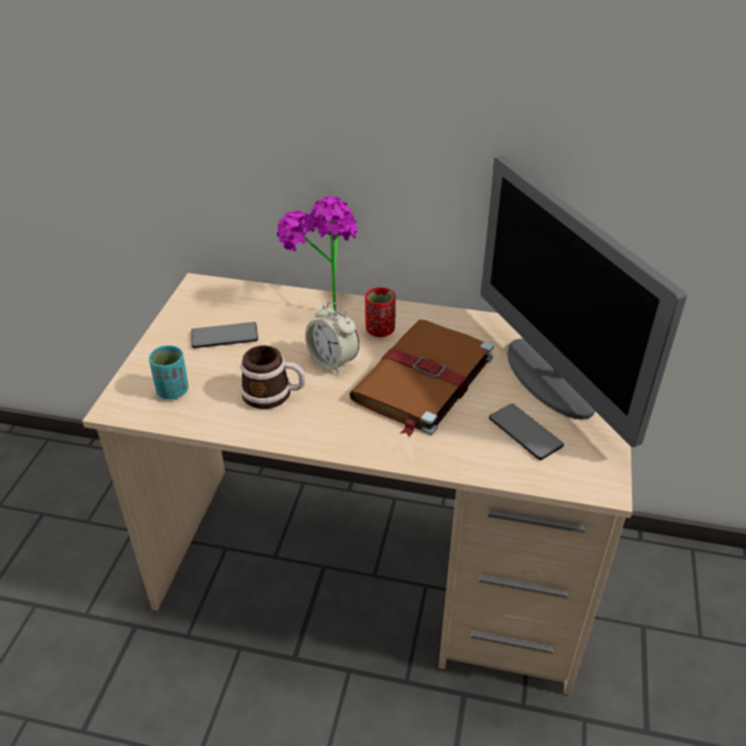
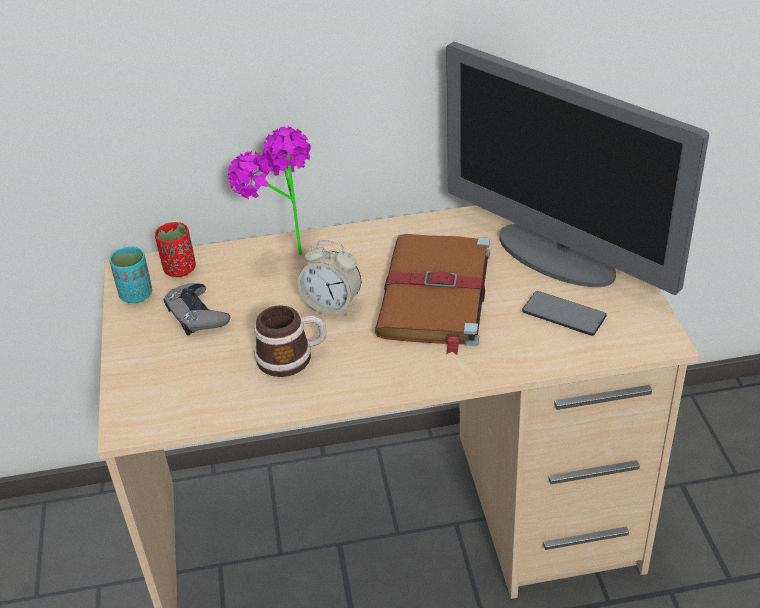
camera: 20 degrees left, 0 degrees up
turquoise cup [149,345,189,399] -> turquoise cup moved to [110,247,152,303]
phone [191,322,258,348] -> grey game controller [164,283,230,336]
red cup [365,287,396,337] -> red cup moved to [155,222,196,277]

